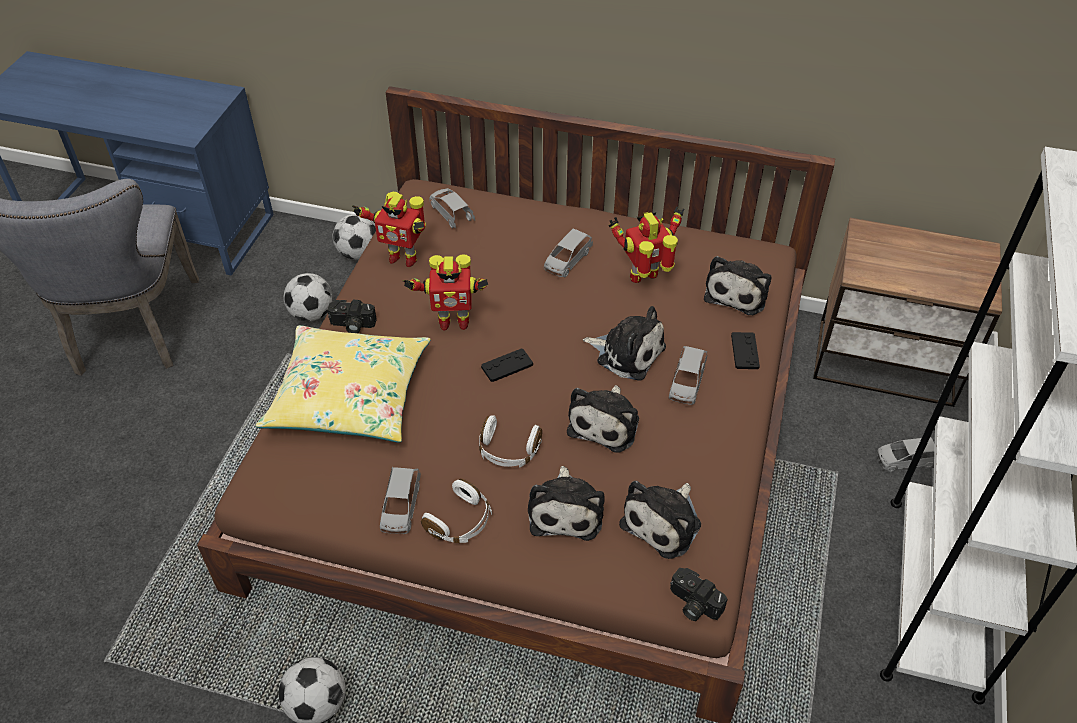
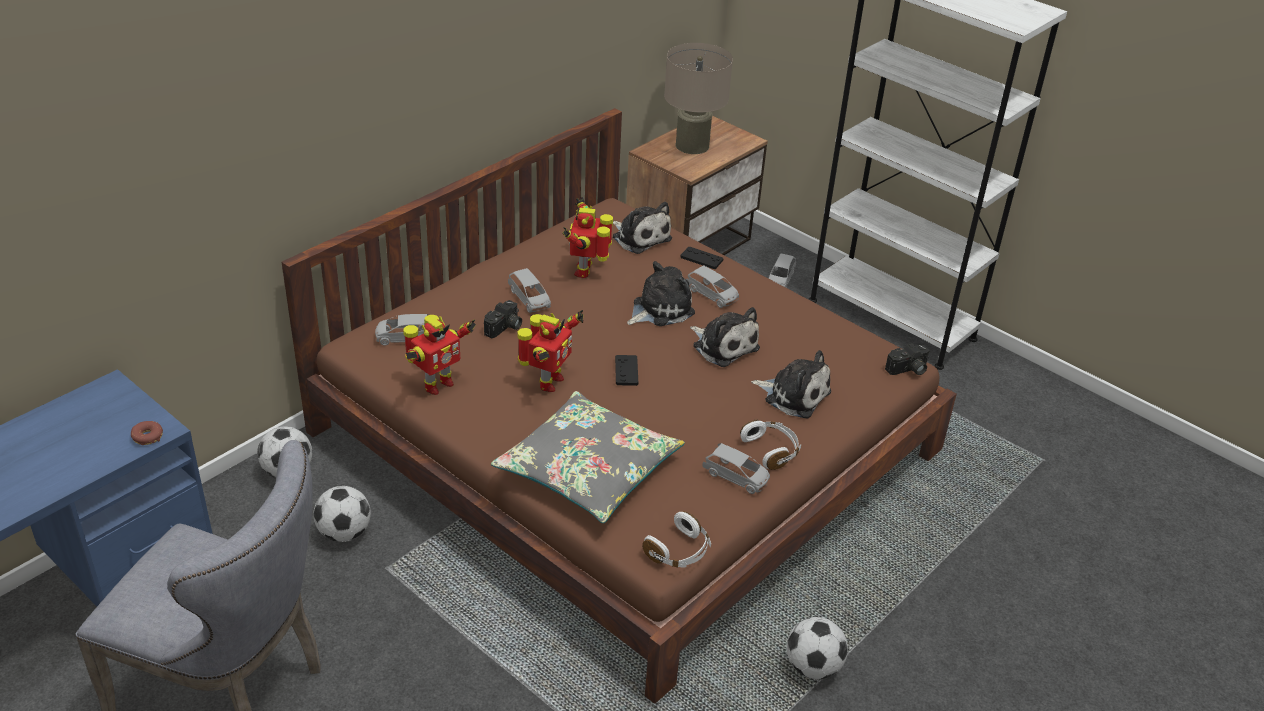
camera: 65 degrees left, 10 degrees down
yellow pillow [256,325,431,443] -> grey pillow [491,391,685,523]
camera [327,300,377,333] -> camera moved to [484,300,522,338]
white headphones [479,415,542,468] -> white headphones moved to [642,511,711,568]
plush toy [619,481,701,559] -> none
none -> donut [131,421,163,445]
none -> beige table lamp [664,43,733,154]

